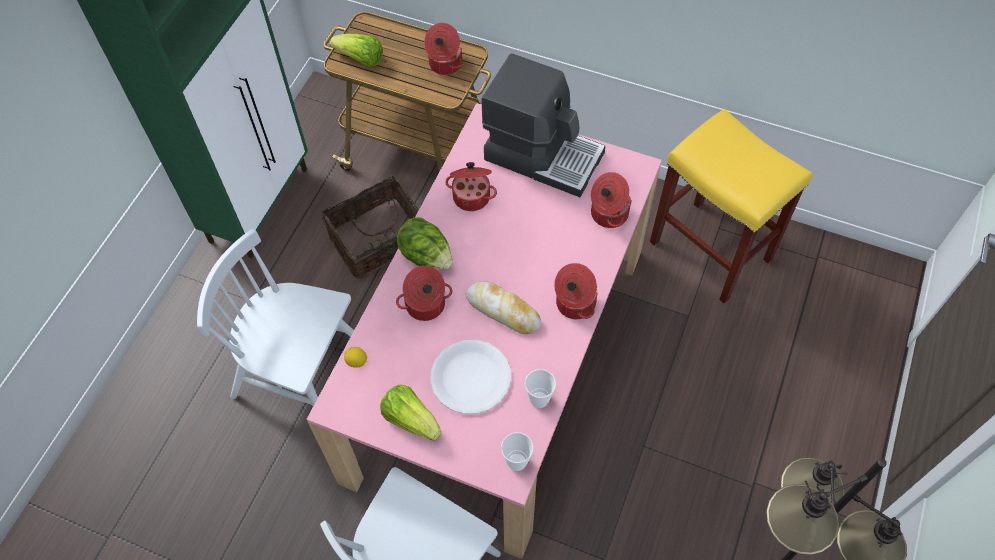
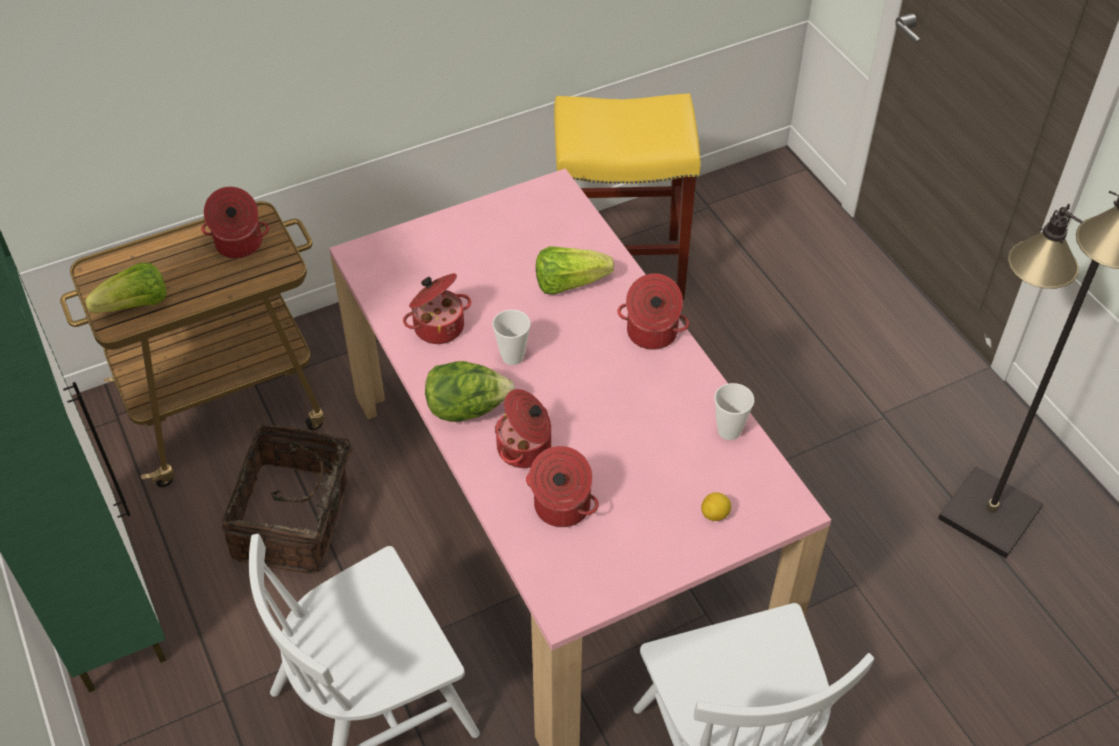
camera: 50 degrees left, 10 degrees down
lemon [344,347,367,368] -> lemon moved to [701,492,731,521]
lettuce [380,385,442,441] -> lettuce moved to [536,246,614,294]
white plate [430,340,511,414] -> none
bread [466,281,541,334] -> none
coffee machine [481,53,606,197] -> none
cup [501,432,534,471] -> cup moved to [492,310,530,365]
cooking pot [591,172,632,228] -> cooking pot moved to [526,446,599,527]

